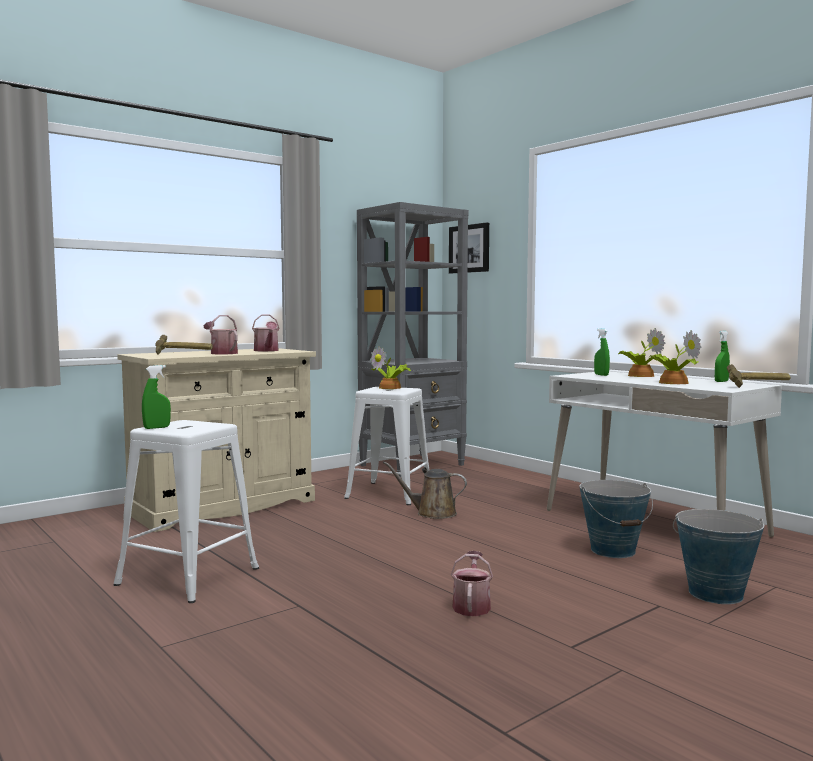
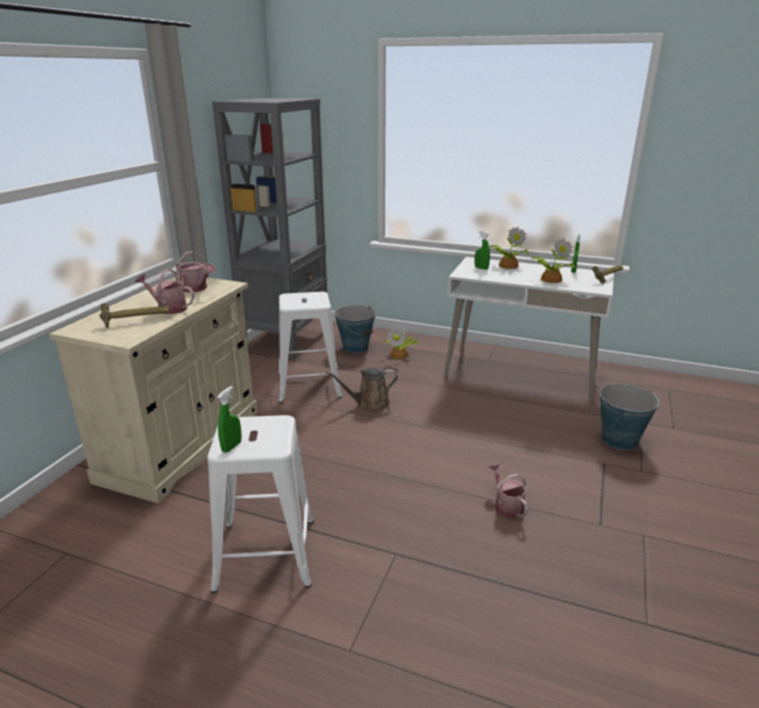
camera: 30 degrees left, 20 degrees up
potted plant [370,346,411,389] -> potted plant moved to [382,328,419,359]
picture [449,222,489,273] -> none
bucket [579,480,653,558] -> bucket moved to [334,305,377,353]

